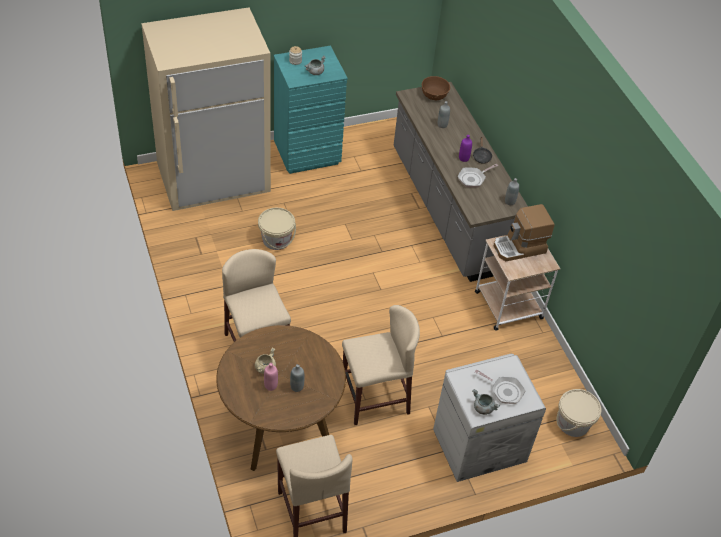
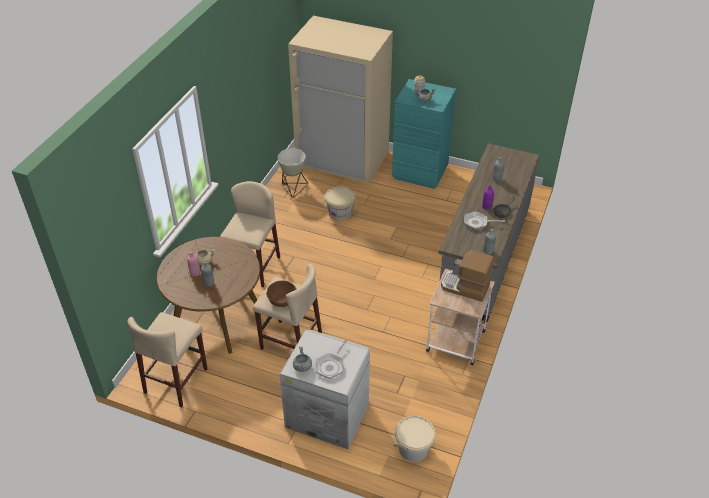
camera: 45 degrees right, 5 degrees down
brown bowl [422,76,450,100] -> brown bowl moved to [266,281,296,307]
frying pan [475,369,525,404] -> frying pan turned 45 degrees clockwise [316,340,347,379]
none -> planter [277,148,308,198]

